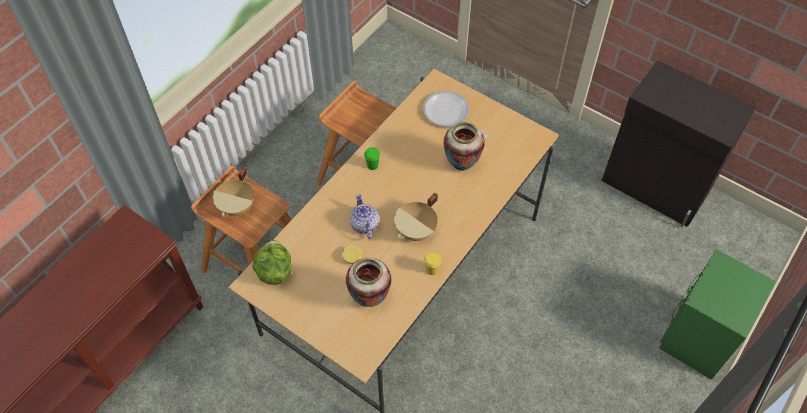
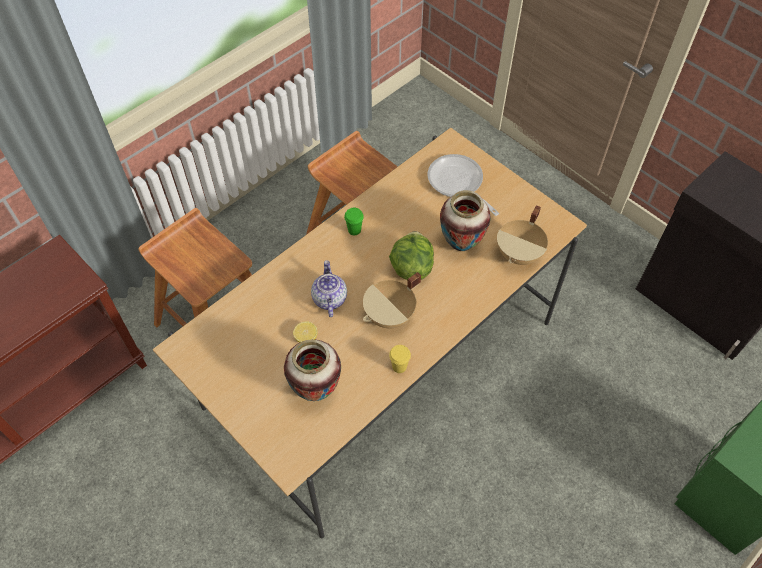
camera: 10 degrees right, 0 degrees up
beige cooking pot [213,167,254,217] -> beige cooking pot moved to [497,205,548,265]
lettuce [252,240,292,285] -> lettuce moved to [389,231,434,280]

